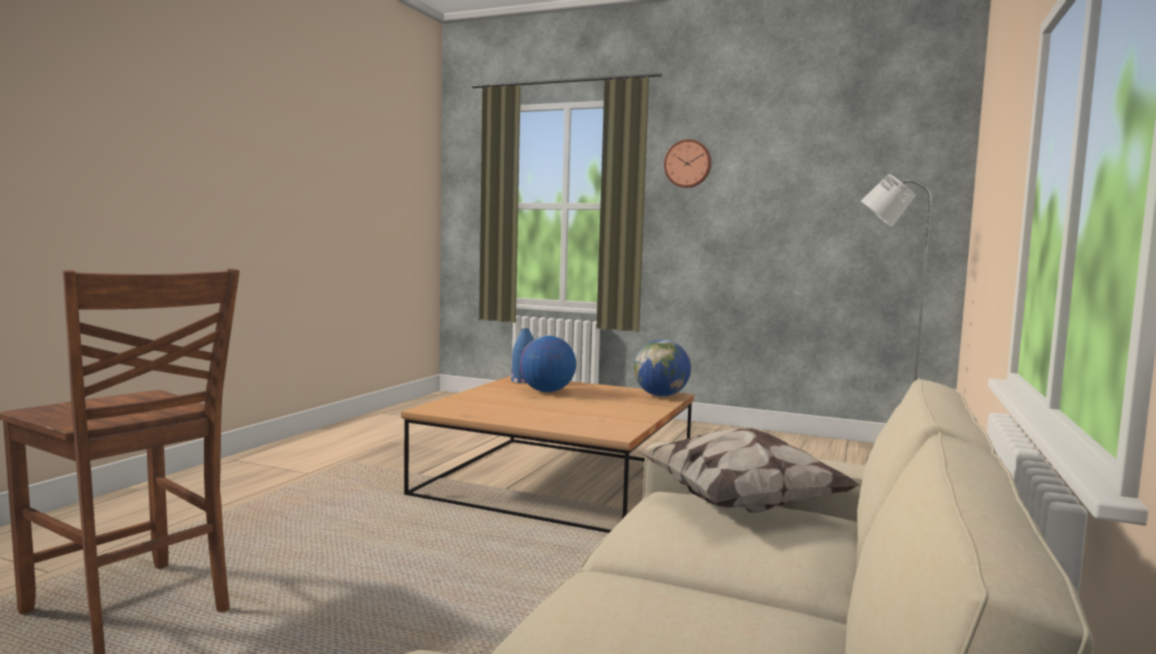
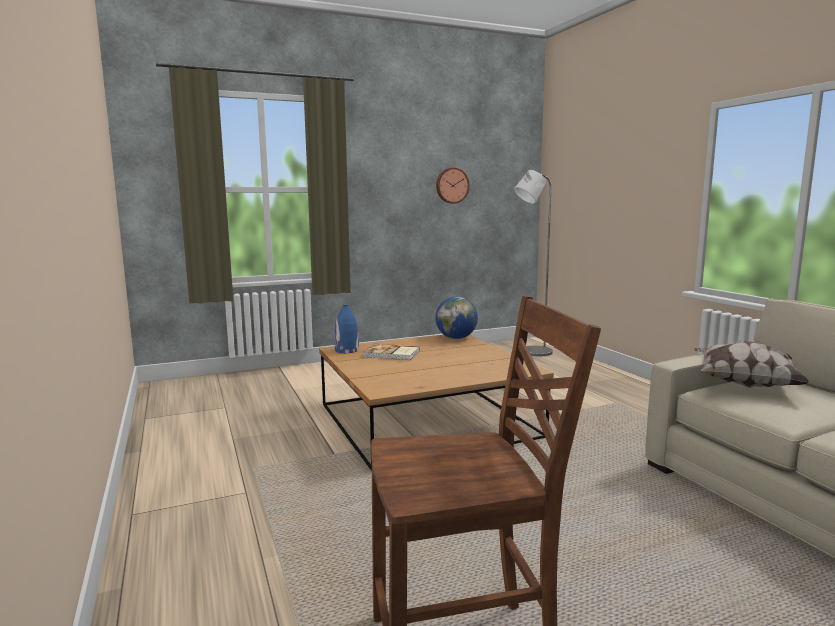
camera: 45 degrees left, 5 degrees up
globe [520,336,576,392] -> book [363,344,420,360]
wall clock [664,139,711,188] -> wall clock moved to [436,168,470,204]

